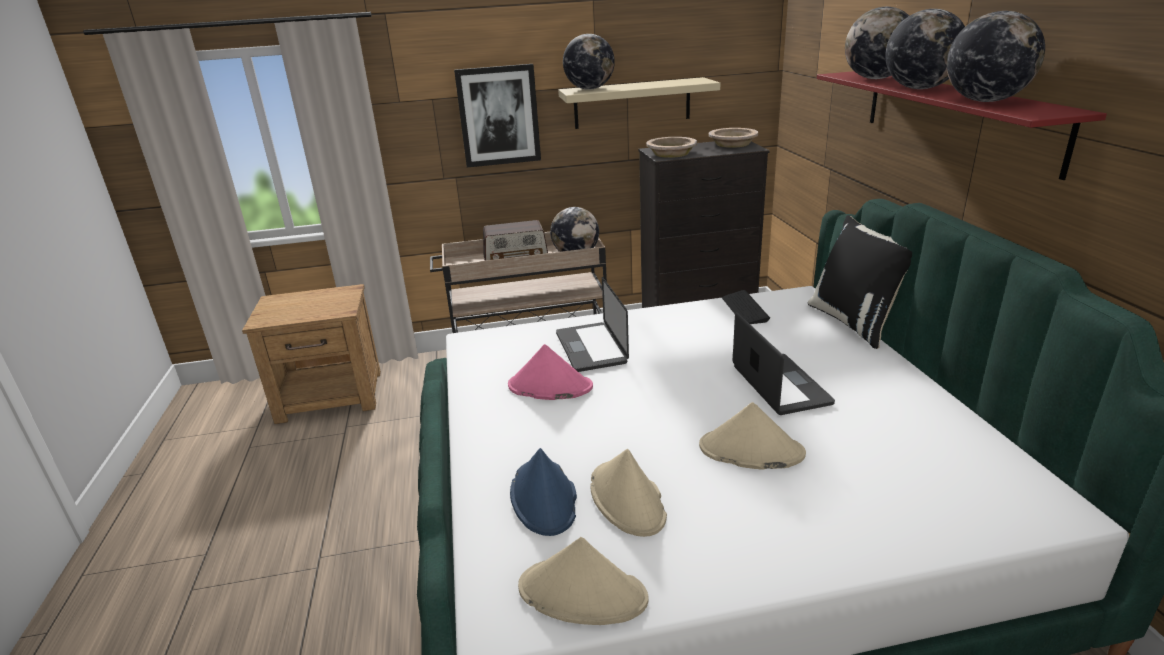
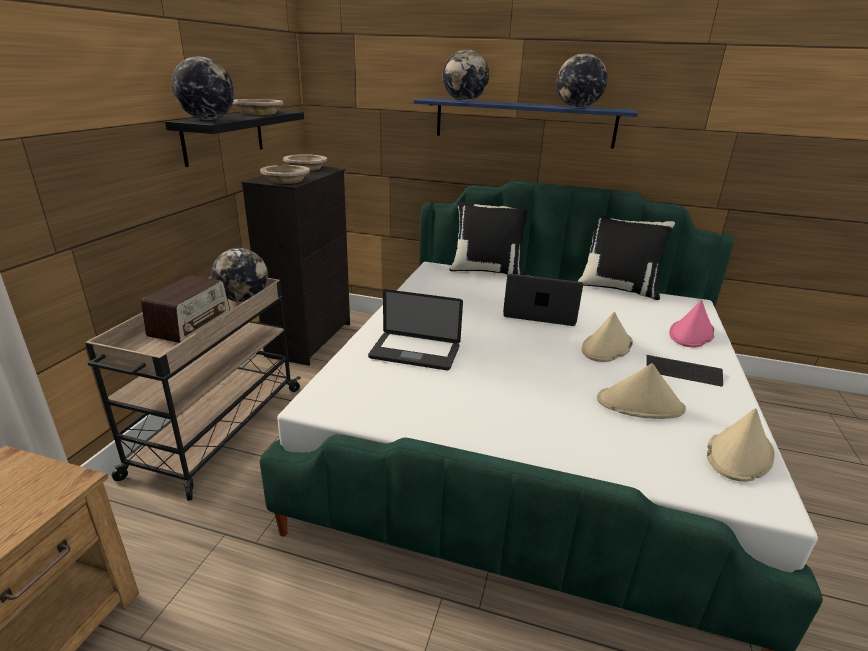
camera: 65 degrees left, 0 degrees up
picture [454,64,541,167] -> none
pink hat [508,344,593,400] -> pink hat moved to [669,300,714,347]
blue hat [510,448,577,536] -> none
beige shelf [558,77,720,129] -> black shelf [165,110,304,167]
keyboard [722,290,770,324] -> keyboard moved to [646,355,723,386]
red shelf [817,71,1107,180] -> blue shelf [414,98,638,149]
globe [885,9,965,89] -> none
none -> beige bowl [233,99,283,115]
none -> black pillow [577,216,675,300]

